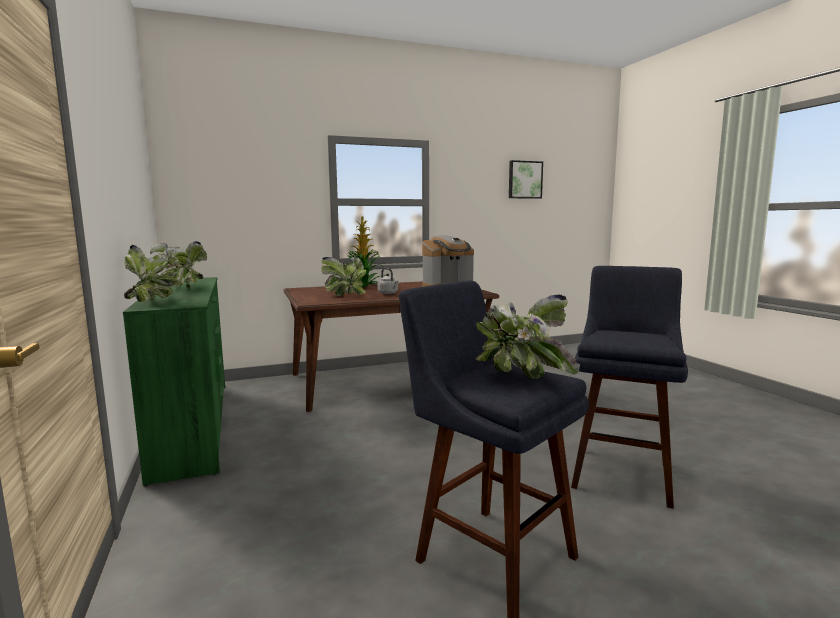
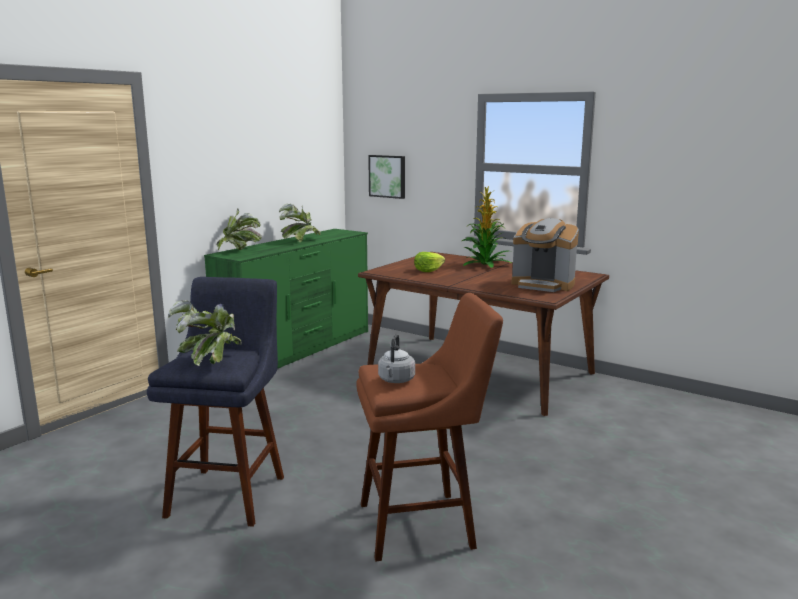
camera: 55 degrees right, 5 degrees up
potted plant [321,257,366,296] -> lettuce [414,252,445,272]
grey kettle [378,268,398,294] -> grey kettle moved to [378,334,415,383]
picture [509,160,543,199] -> picture moved to [368,155,405,199]
blue stool [571,266,688,509] -> brown stool [356,293,503,562]

